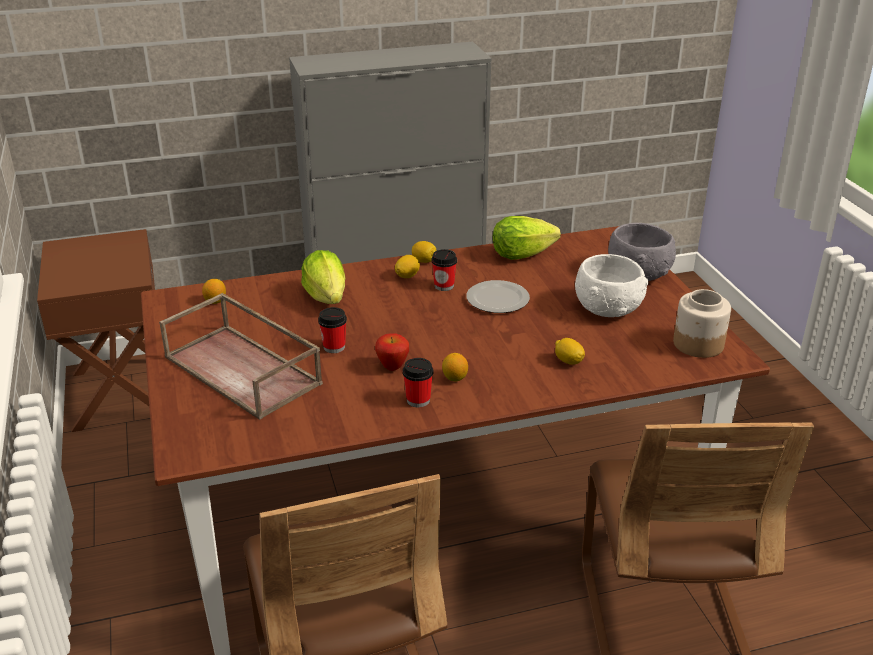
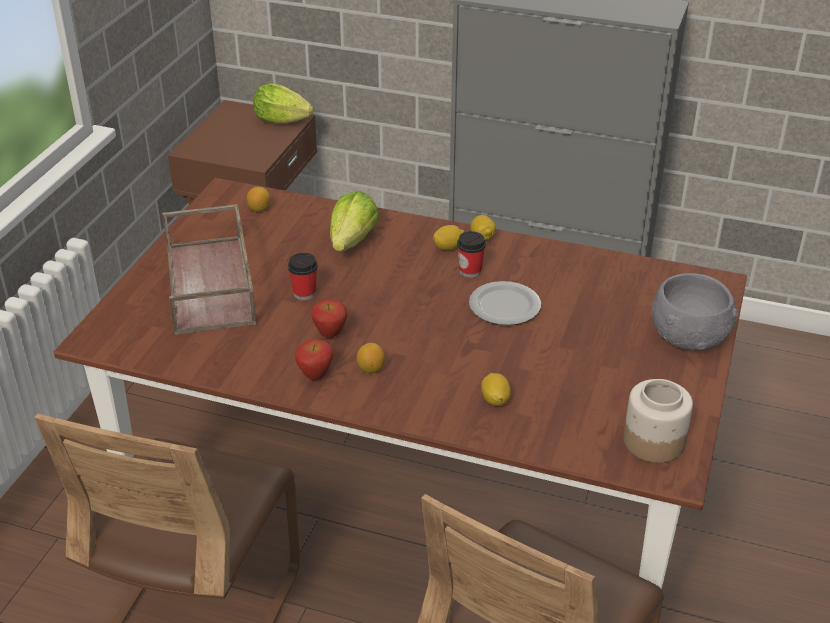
camera: 35 degrees right, 5 degrees up
cup [403,358,433,408] -> apple [295,339,333,380]
lettuce [493,216,561,260] -> lettuce moved to [253,83,313,124]
white bowl [575,254,648,317] -> none

